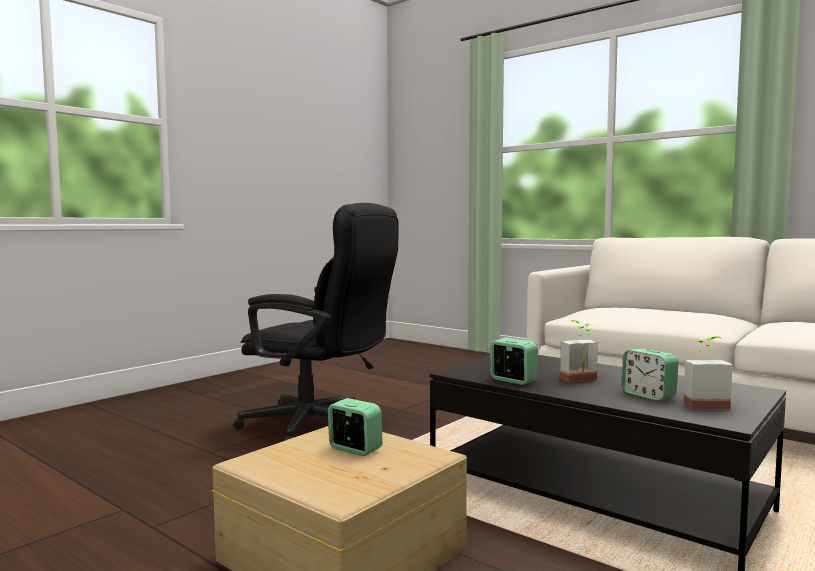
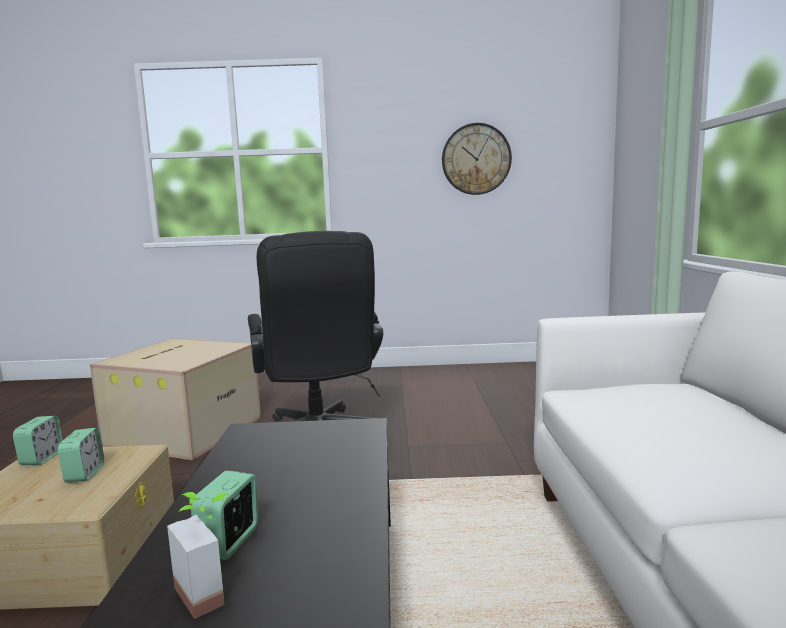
camera: 50 degrees right, 5 degrees up
alarm clock [490,338,538,385] -> alarm clock moved to [13,416,63,465]
potted plant [560,320,598,383] -> none
none -> cardboard box [90,338,261,460]
none -> wall clock [442,123,512,195]

